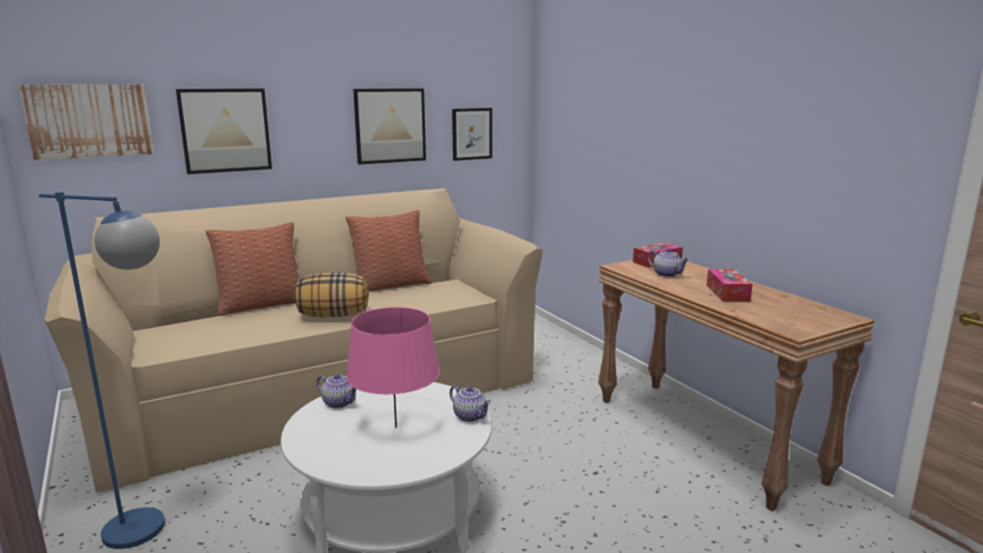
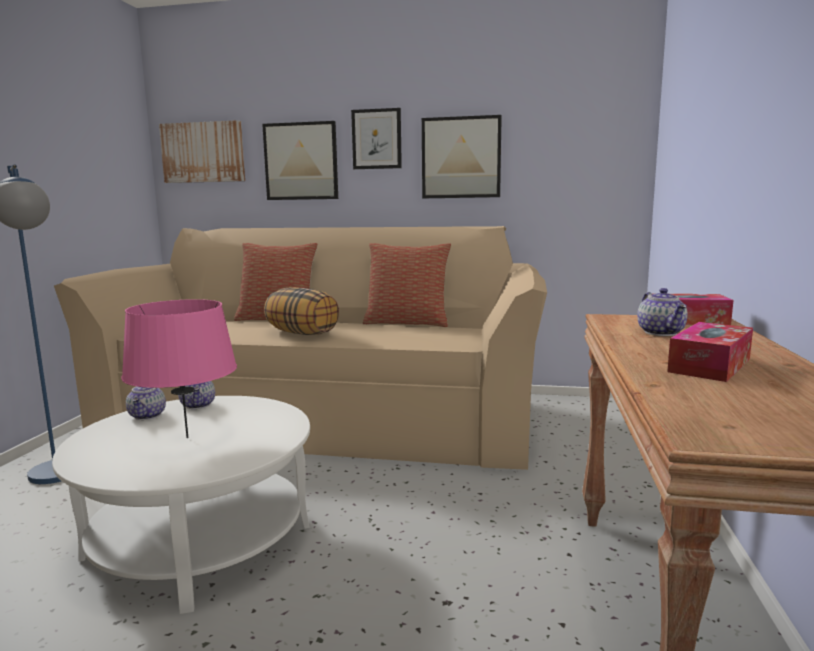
camera: 40 degrees right, 5 degrees down
teapot [450,385,491,422] -> teapot moved to [126,386,166,420]
picture [452,108,492,161] -> picture moved to [351,108,402,169]

